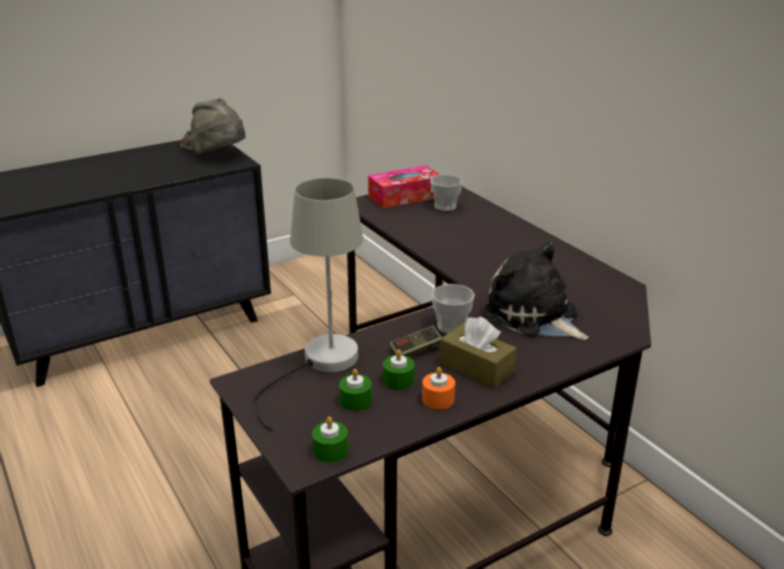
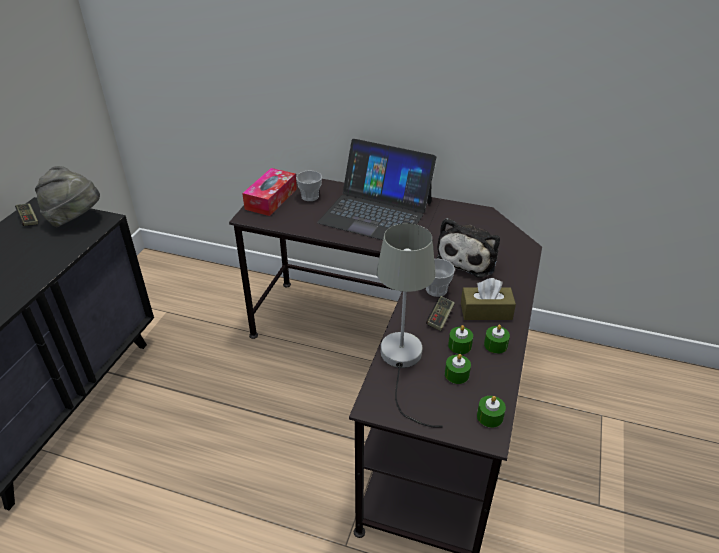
camera: 40 degrees left, 10 degrees up
orange candle [422,367,455,409] -> green candle [484,324,510,354]
plush toy [485,242,589,340] -> plush toy turned 75 degrees counterclockwise [436,218,500,278]
none -> laptop [317,139,436,240]

